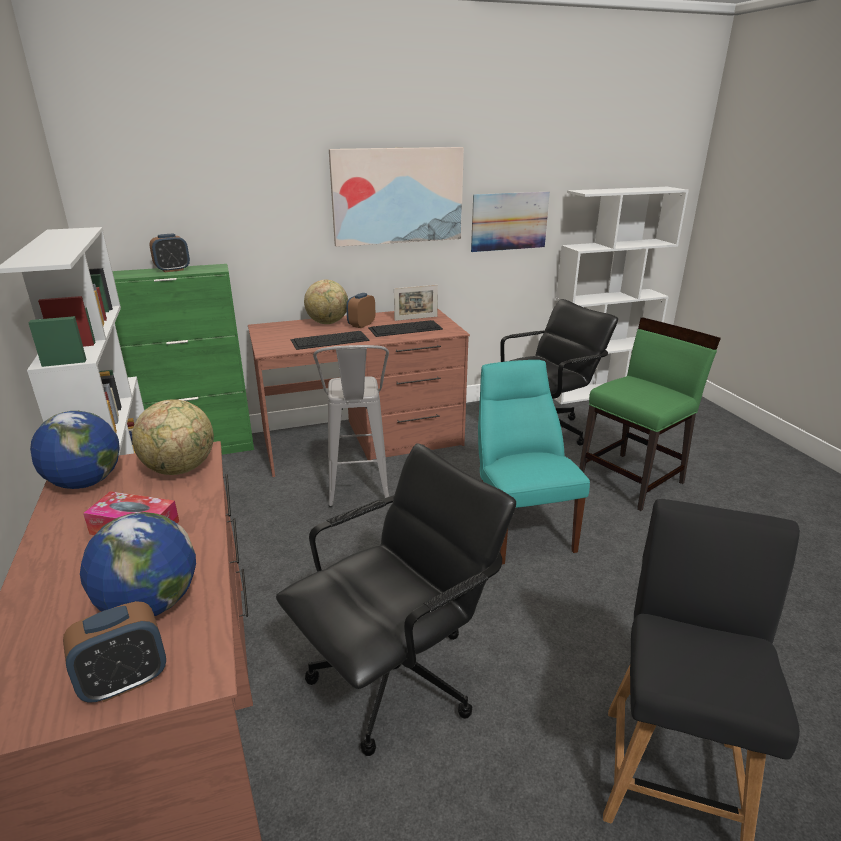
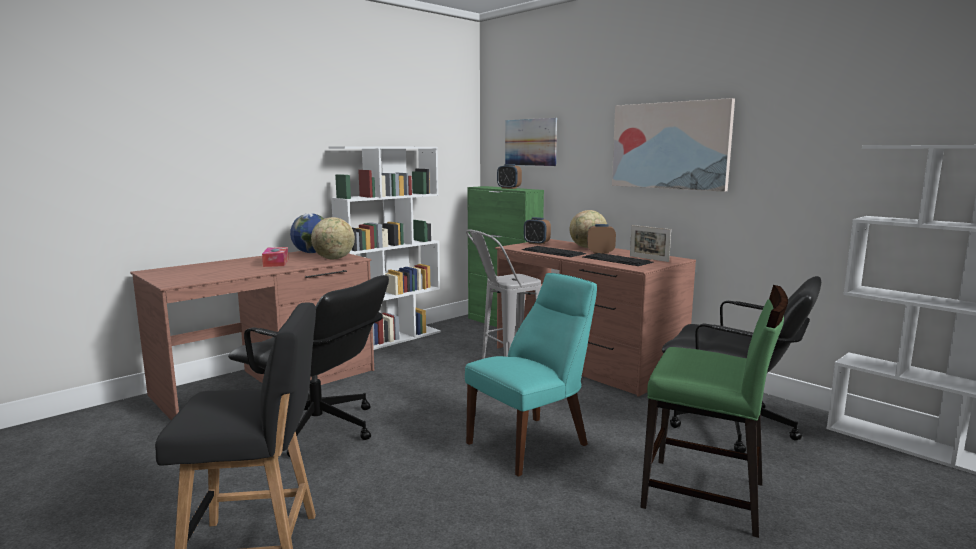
camera: 65 degrees right, 15 degrees down
alarm clock [63,601,166,702] -> alarm clock moved to [524,217,551,245]
globe [80,512,196,616] -> none
picture [471,192,550,252] -> picture moved to [505,118,557,166]

